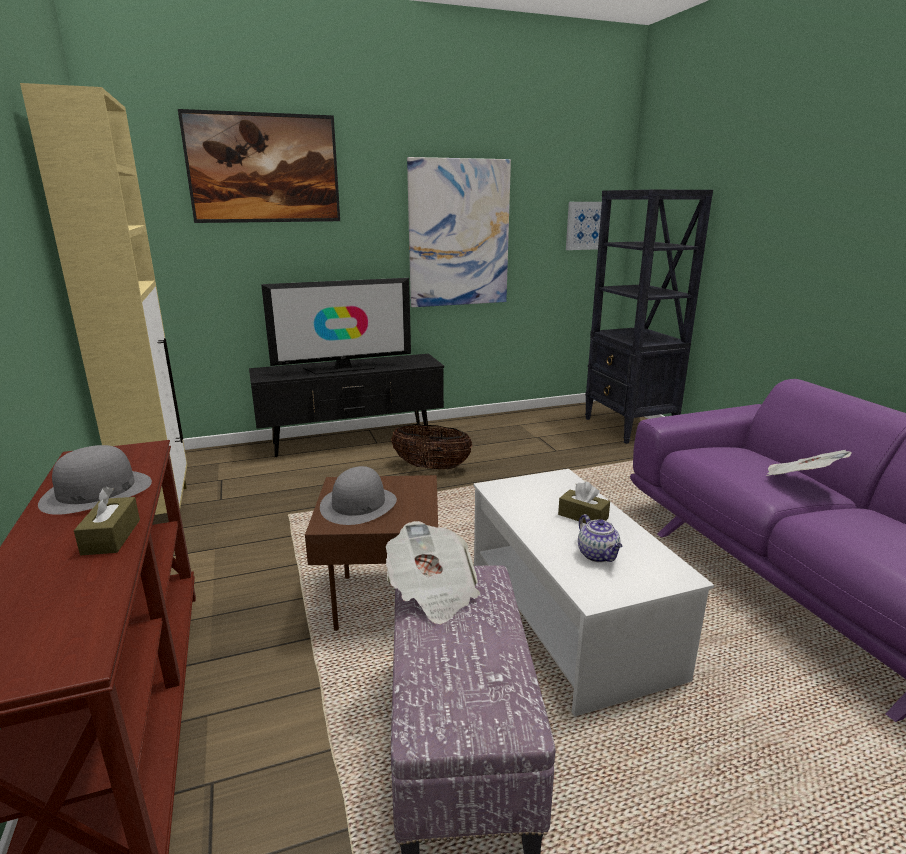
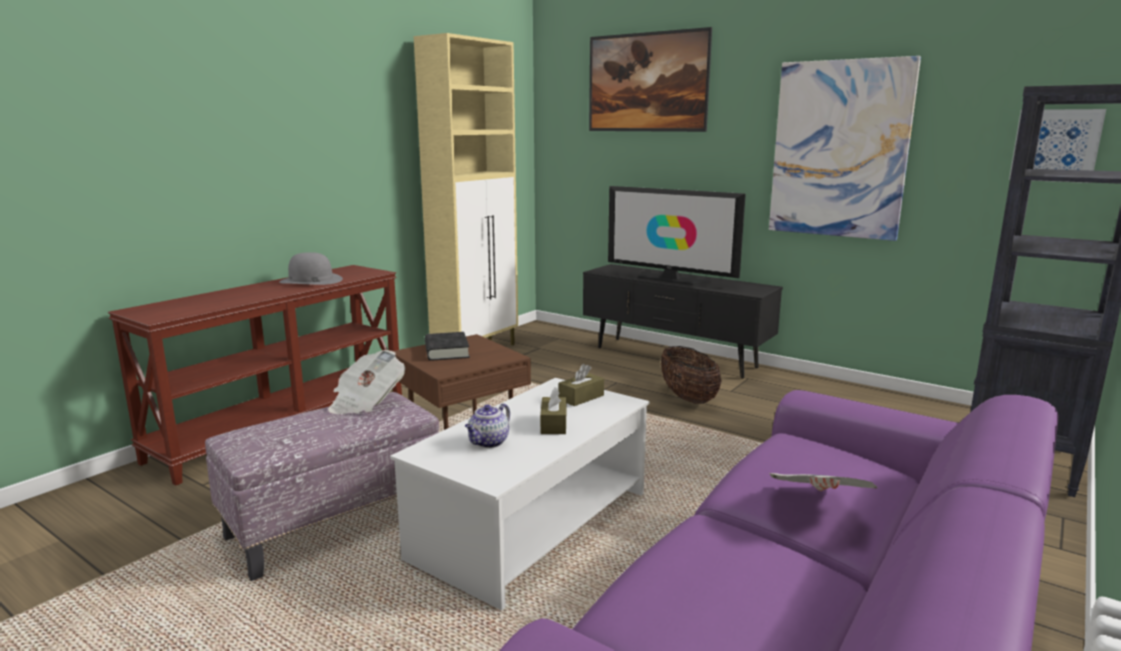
camera: 55 degrees right, 5 degrees down
brown tissue box [74,487,140,555] -> brown tissue box moved to [559,364,604,406]
grey hat [320,466,397,525] -> black book [425,332,470,361]

